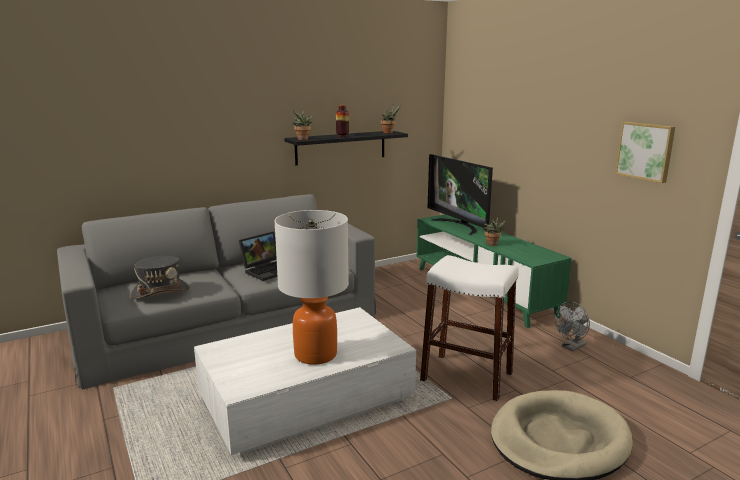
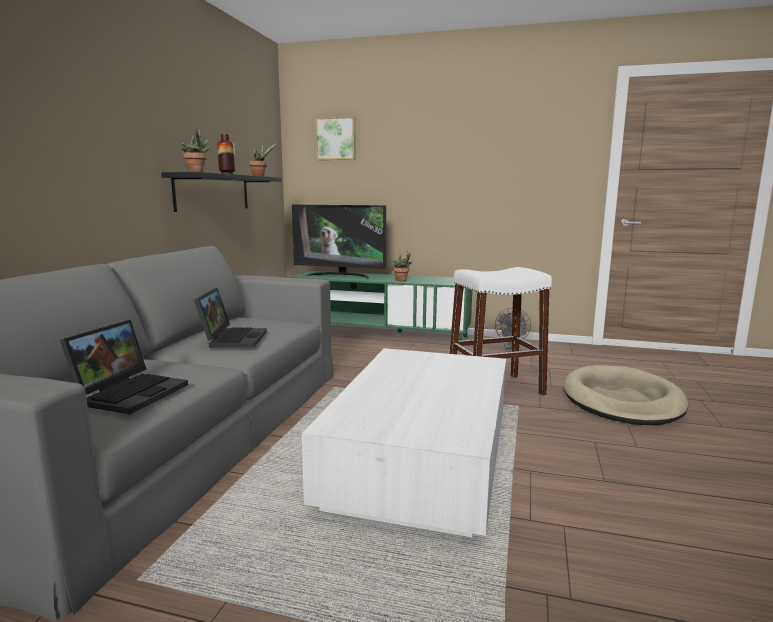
camera: 45 degrees left, 5 degrees down
grey hat [130,256,190,299] -> laptop [60,320,188,414]
table lamp [274,210,349,365] -> none
picture [615,122,675,183] -> picture moved to [315,116,356,160]

